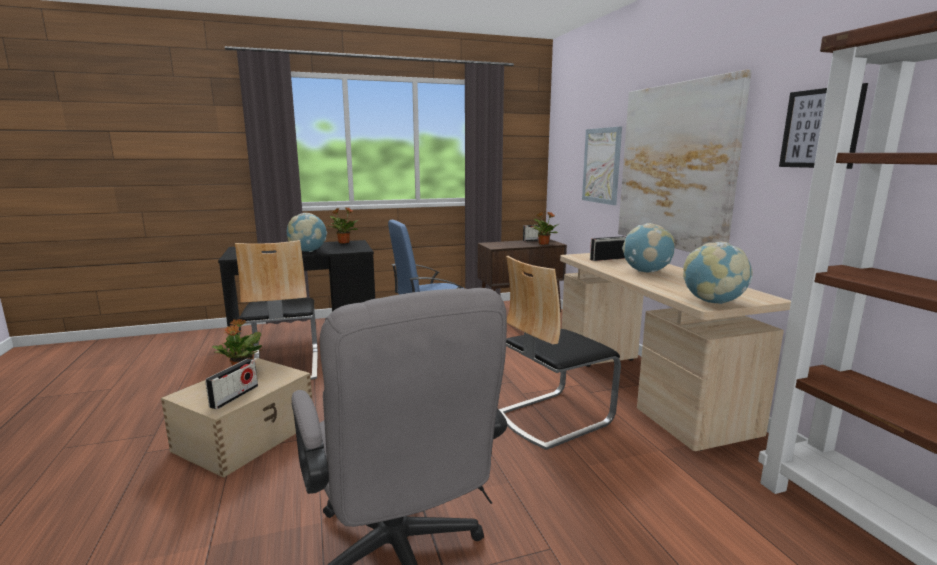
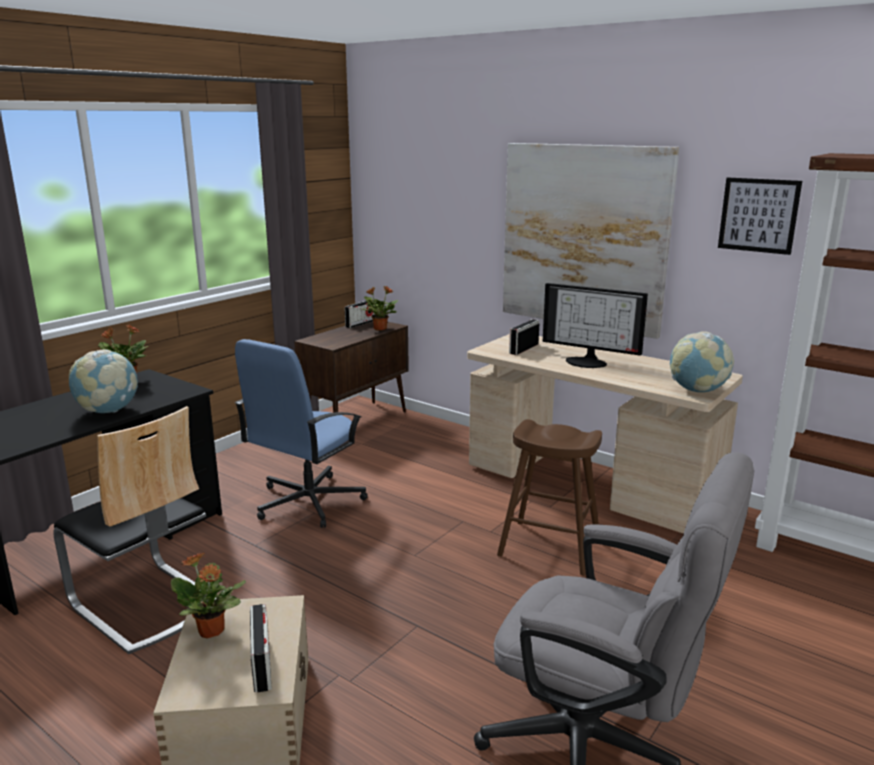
camera: 35 degrees left, 5 degrees up
chair [499,256,621,450] -> brown stool [497,419,602,576]
picture [582,127,622,205] -> none
globe [622,223,674,272] -> monitor [543,283,648,368]

